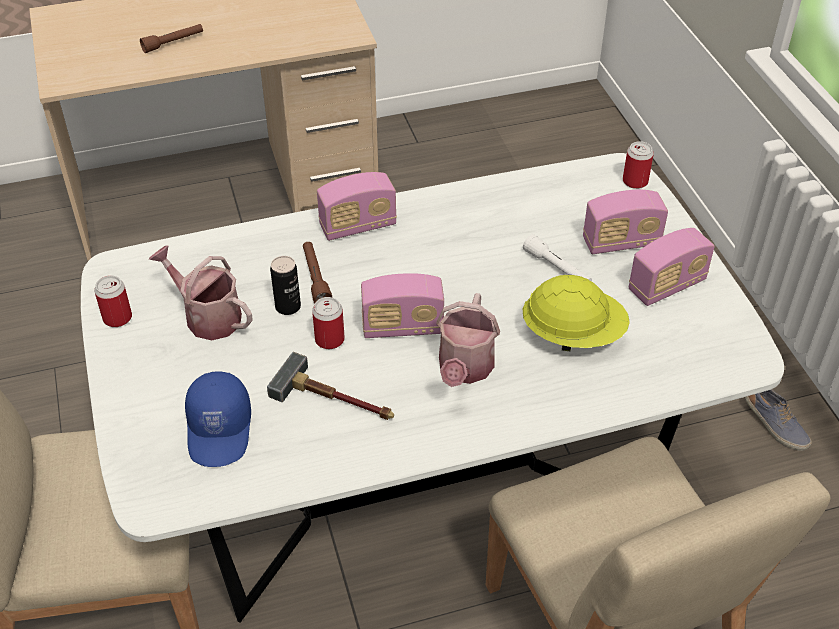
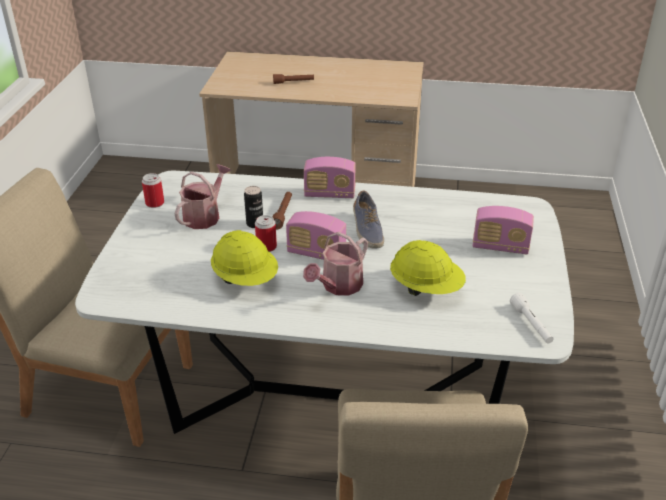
camera: 25 degrees right, 10 degrees down
watering can [149,245,253,340] -> watering can turned 60 degrees clockwise [175,164,231,229]
blue cap [185,371,251,467] -> none
hammer [267,352,394,420] -> yellow hard hat [211,230,278,286]
white flashlight [523,234,592,282] -> white flashlight moved to [510,293,554,344]
can [623,141,654,189] -> none
radio [629,228,715,306] -> none
shoe [745,389,812,451] -> shoe moved to [353,191,384,249]

